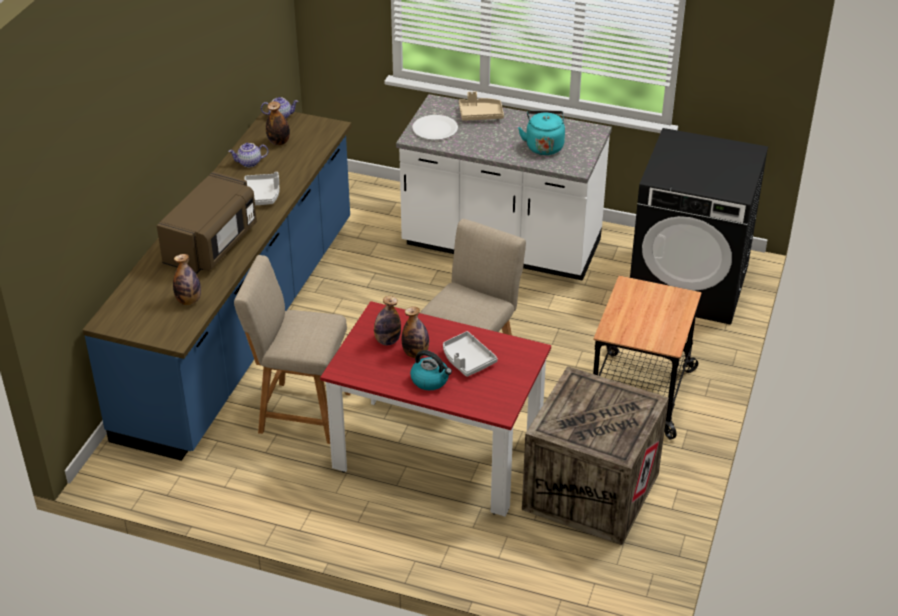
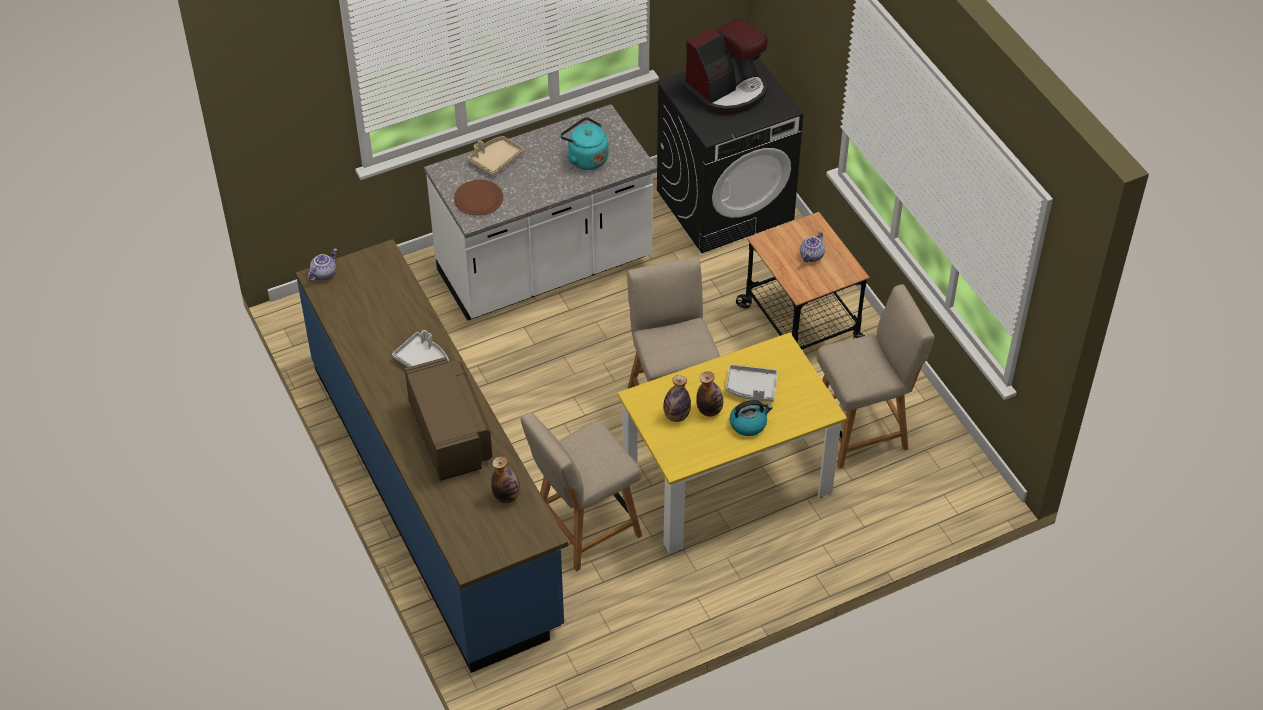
camera: 45 degrees left, 10 degrees up
teapot [228,143,268,167] -> teapot moved to [800,232,825,262]
bottle [266,101,290,145] -> none
red dining table [320,301,551,516] -> yellow dining table [618,333,847,554]
white plate [412,115,458,140] -> brown plate [454,180,503,215]
crate [522,366,669,545] -> beige chair [816,284,935,469]
none -> coffee machine [683,18,768,114]

